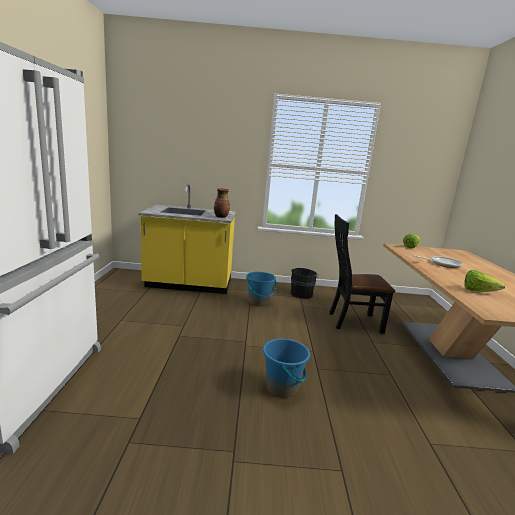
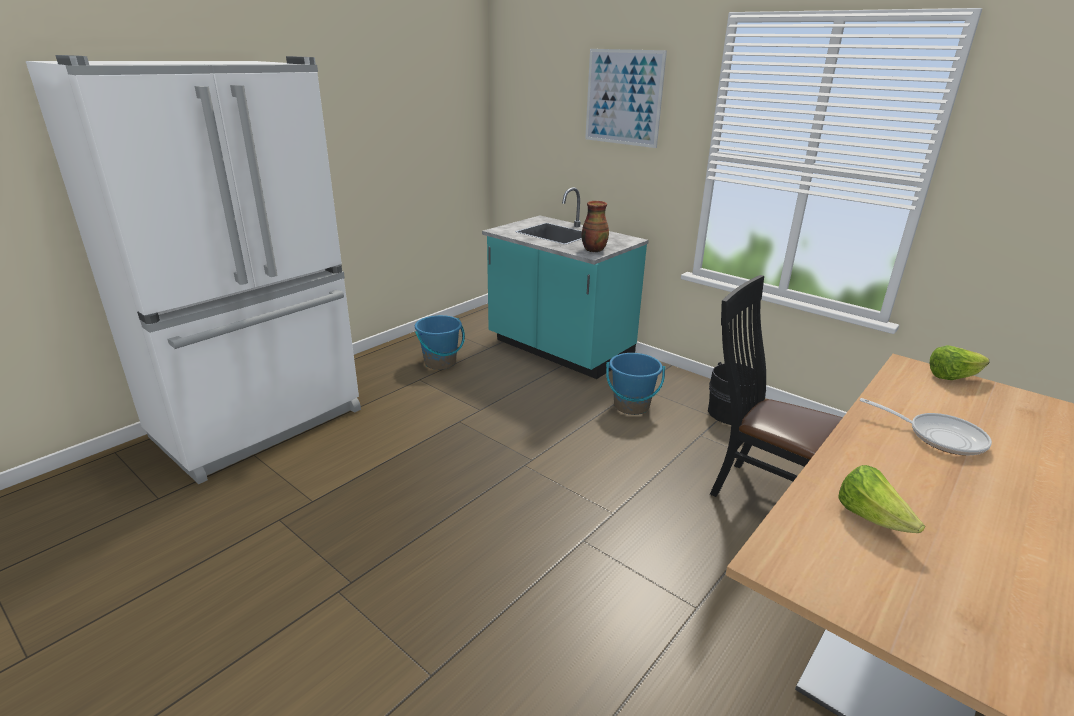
camera: 40 degrees right, 10 degrees up
yellow counter [139,184,236,294] -> turquoise counter [482,187,649,379]
blue bucket [263,338,310,398] -> blue bucket moved to [415,315,465,370]
none -> picture [585,49,667,148]

